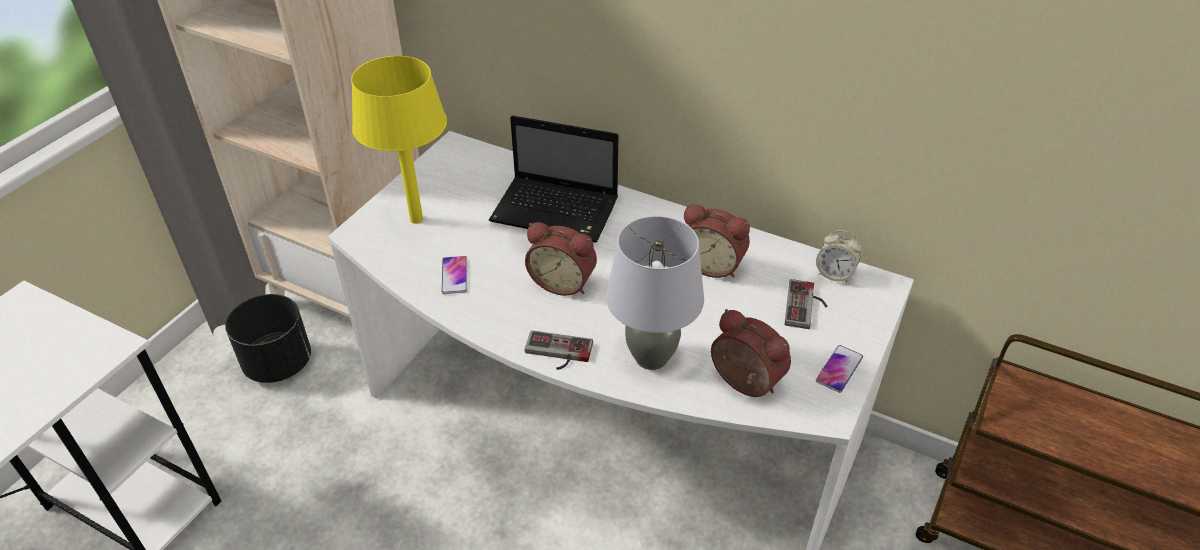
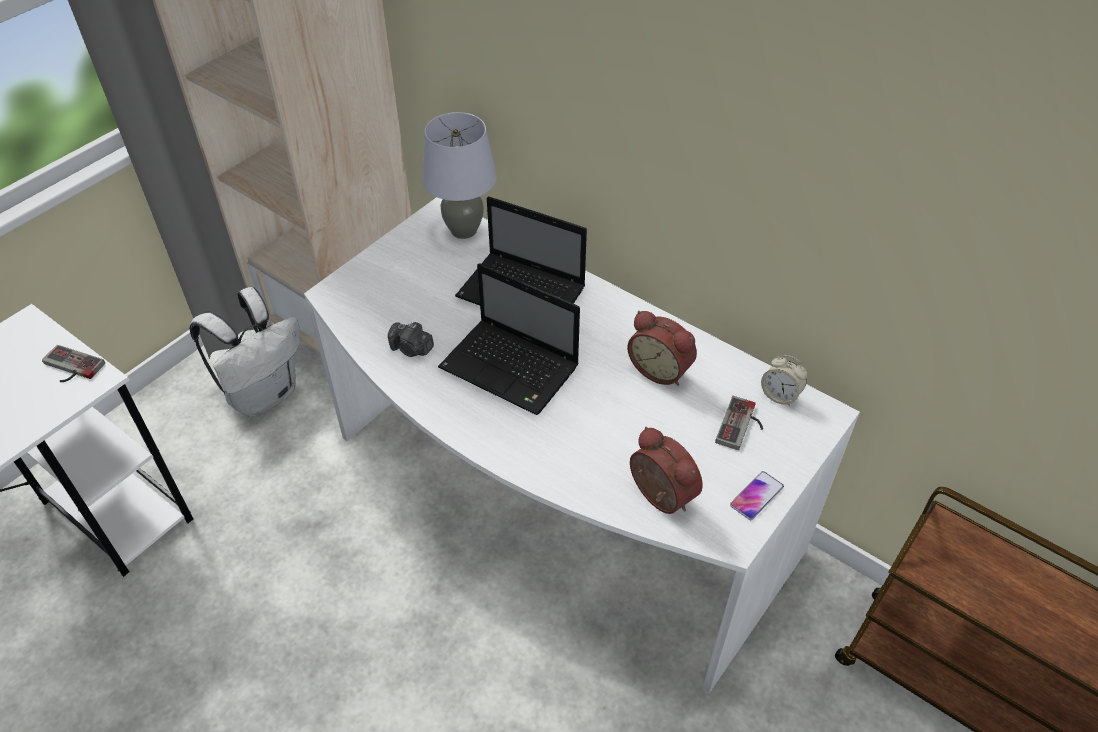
camera: 10 degrees right, 5 degrees up
black planter [225,294,311,383] -> white backpack [189,287,300,417]
yellow table lamp [351,56,447,224] -> none
phone [441,256,467,294] -> camera [388,322,434,357]
alarm clock [525,222,597,296] -> laptop [438,263,580,415]
game controller [525,330,593,370] -> game controller moved to [42,345,105,382]
grey table lamp [606,216,704,370] -> grey table lamp moved to [422,112,497,239]

